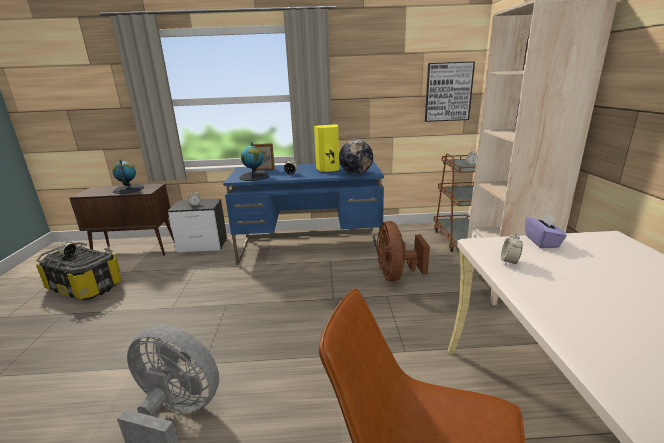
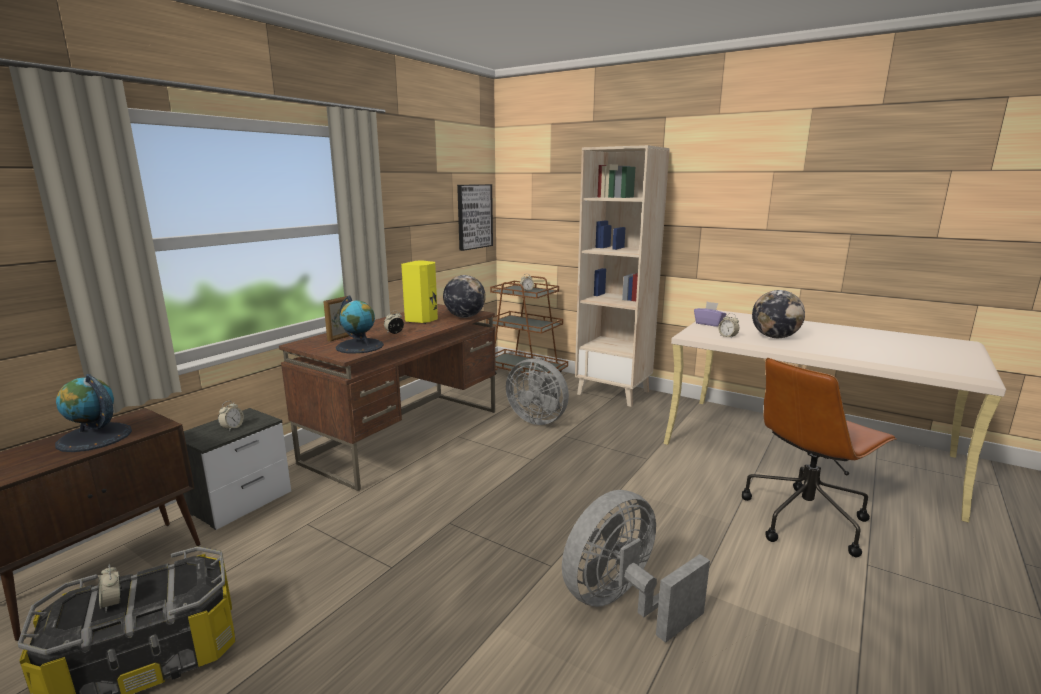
camera: 55 degrees left, 5 degrees down
blue desk [223,161,384,265] -> brown desk [279,304,496,491]
brown fan [377,221,430,282] -> grey fan [506,358,569,425]
none -> globe [752,290,805,338]

